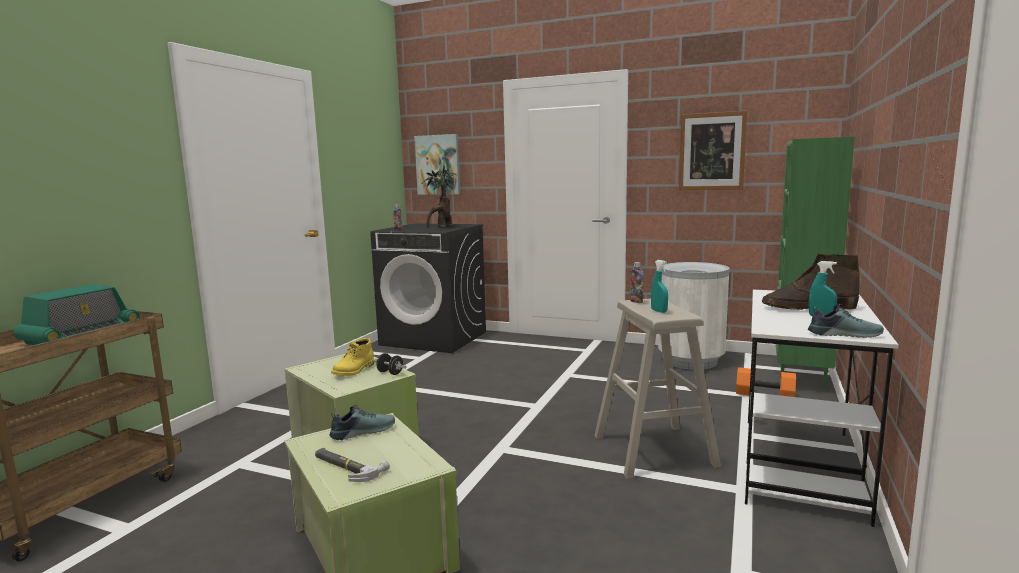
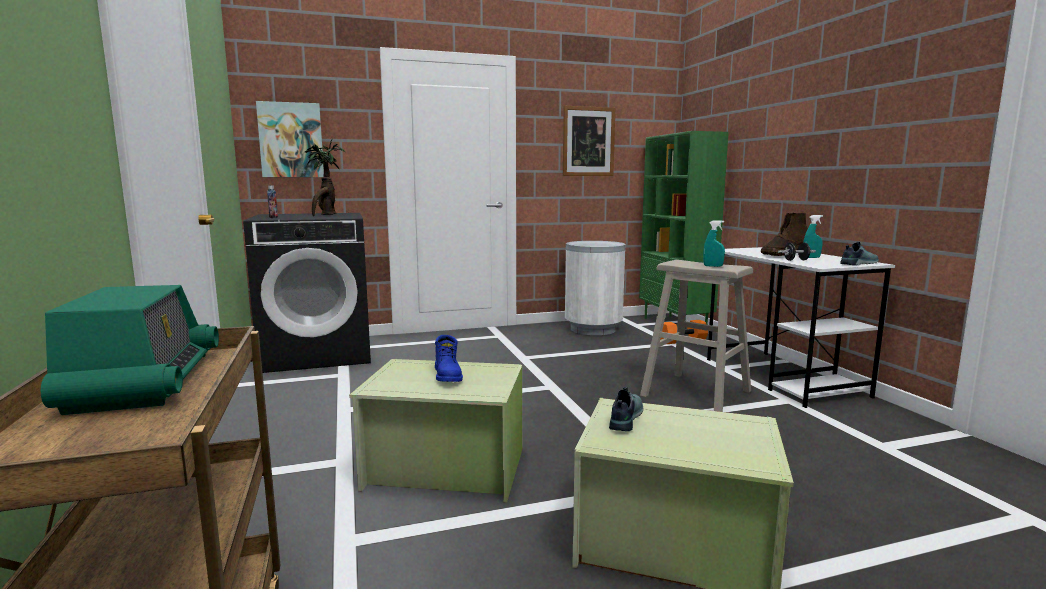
camera: 40 degrees left, 0 degrees up
hammer [315,448,390,482] -> none
yellow boot [331,338,374,376] -> blue boot [435,335,463,382]
black dumbbell [374,353,407,375] -> black dumbbell moved to [778,242,816,261]
bottle [630,262,643,303] -> none

